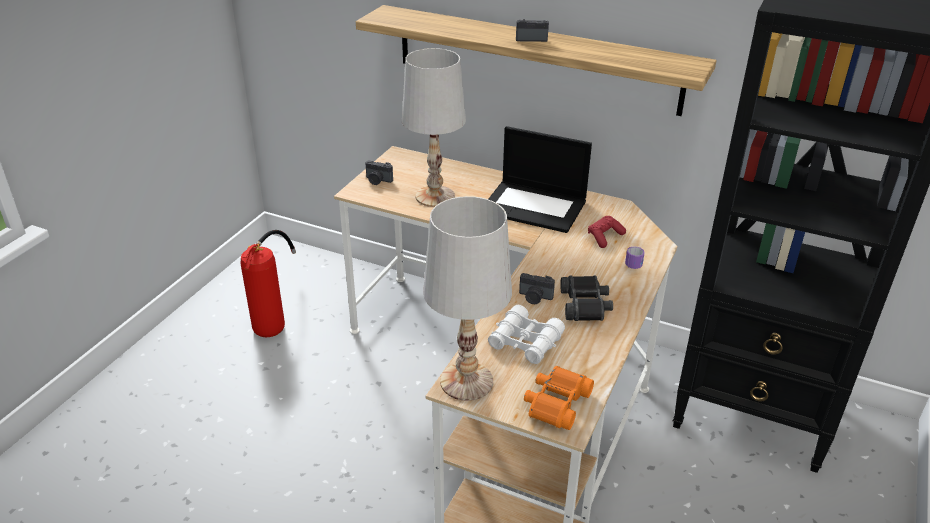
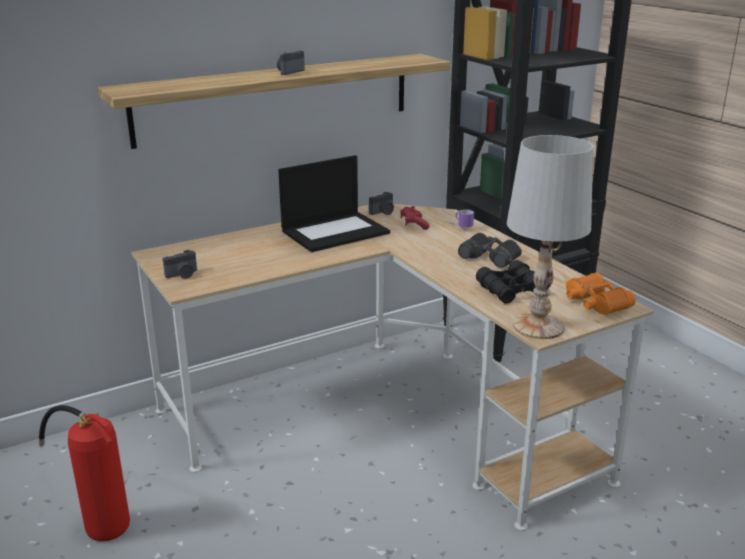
camera: 55 degrees left, 10 degrees down
white table lamp [402,48,466,207] -> none
white binoculars [488,305,565,364] -> black binoculars [476,260,536,304]
camera [519,273,555,304] -> camera moved to [369,192,394,215]

